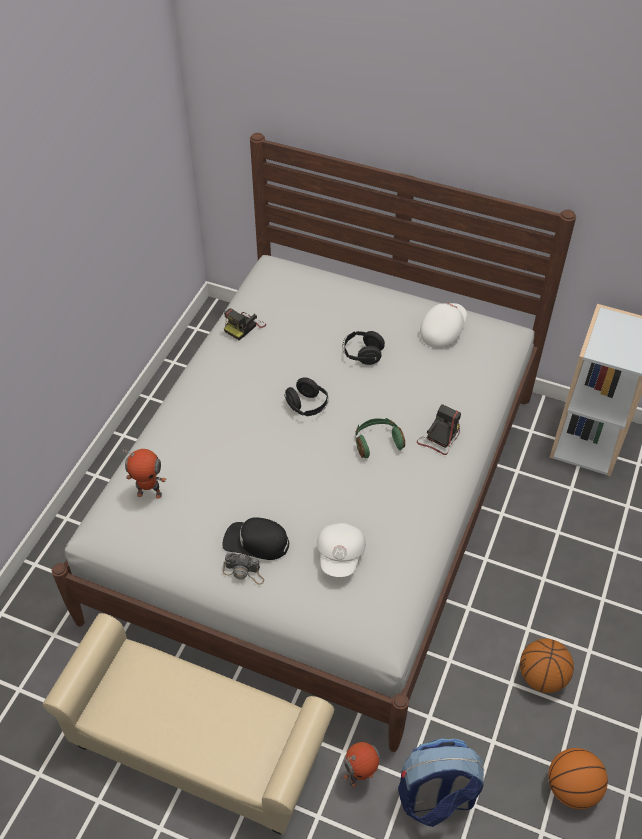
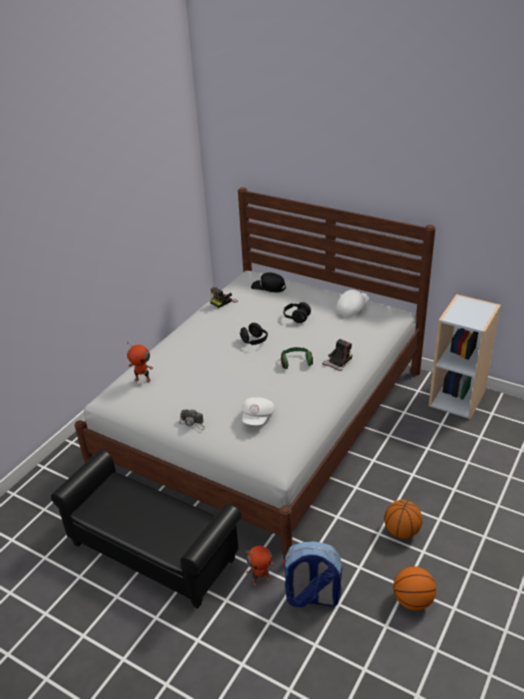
camera: 10 degrees right, 15 degrees down
beige ottoman [42,613,335,835] -> black ottoman [51,449,241,608]
black cap [222,517,289,560] -> black cap moved to [251,272,286,292]

